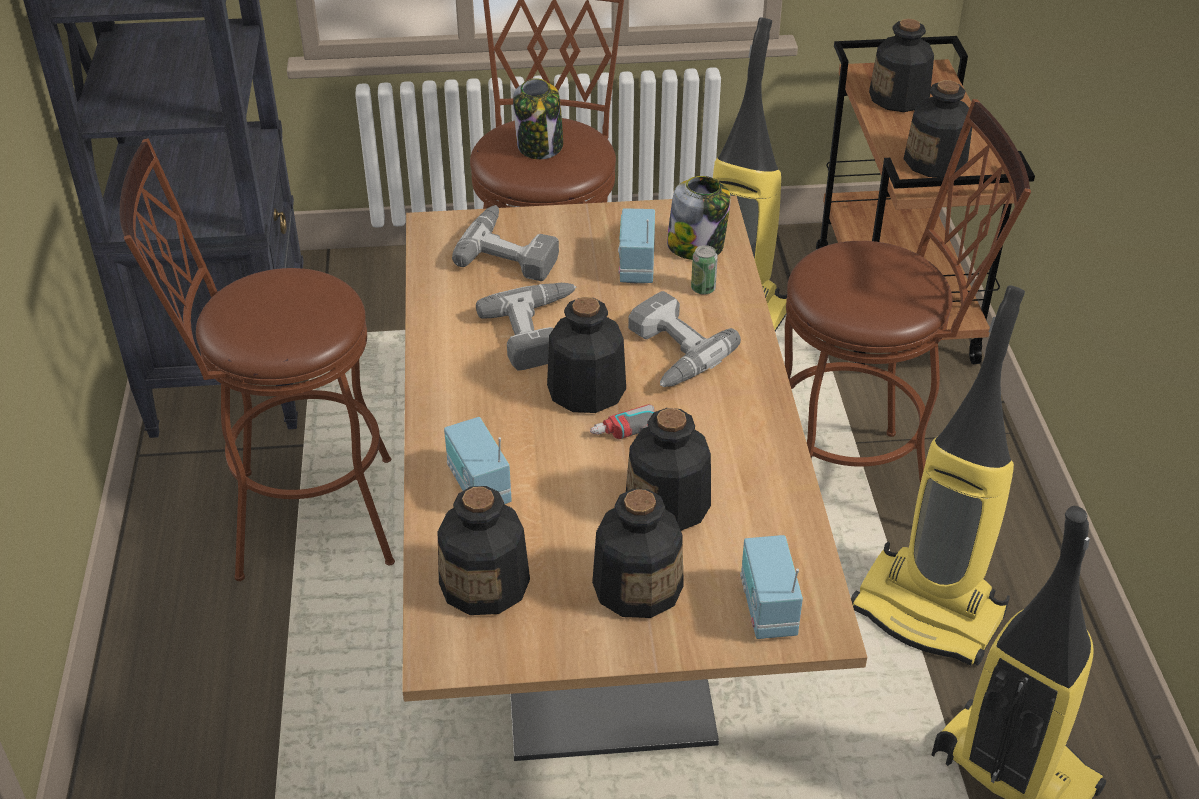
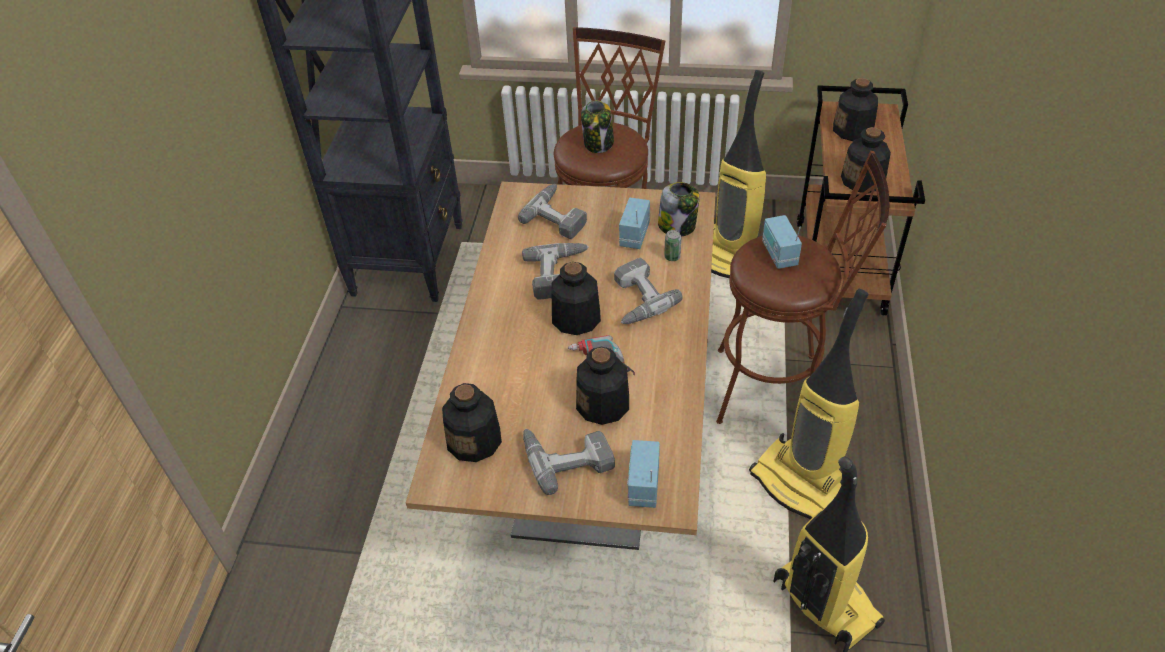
camera: 15 degrees right, 5 degrees up
brown stool [119,139,395,581] -> none
radio [444,417,512,504] -> radio moved to [762,215,802,269]
bottle [592,489,684,618] -> power drill [523,429,615,495]

